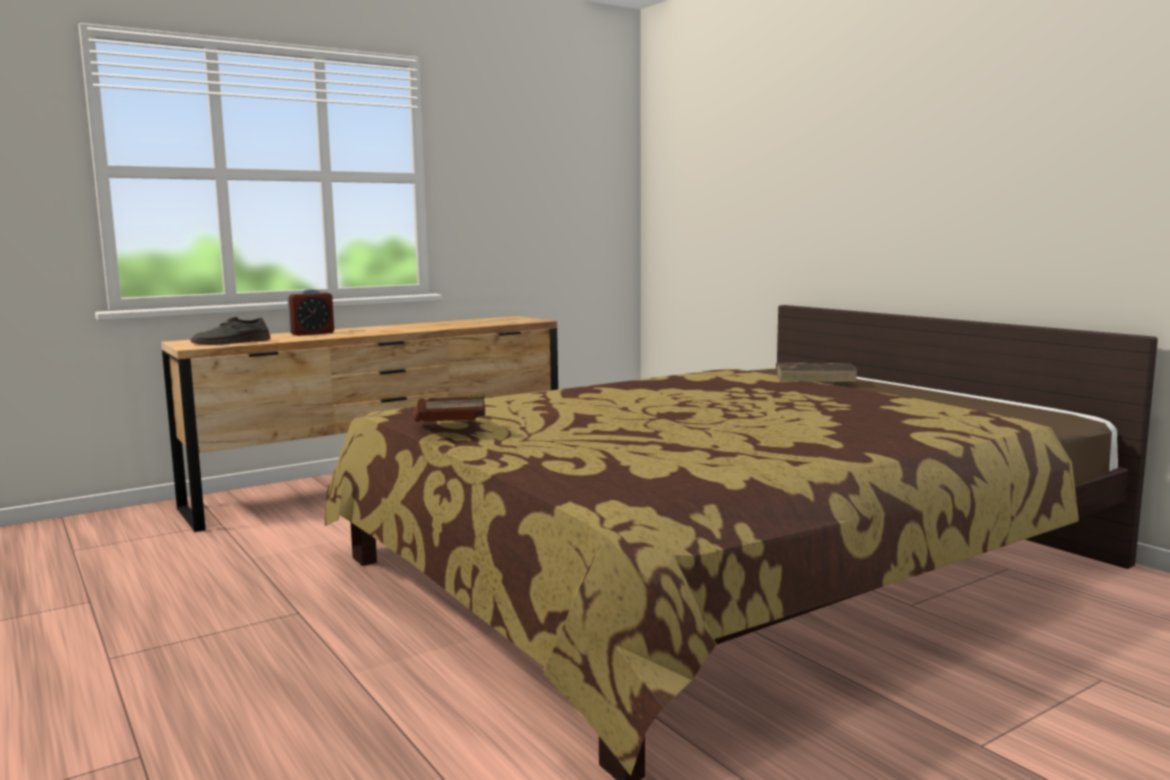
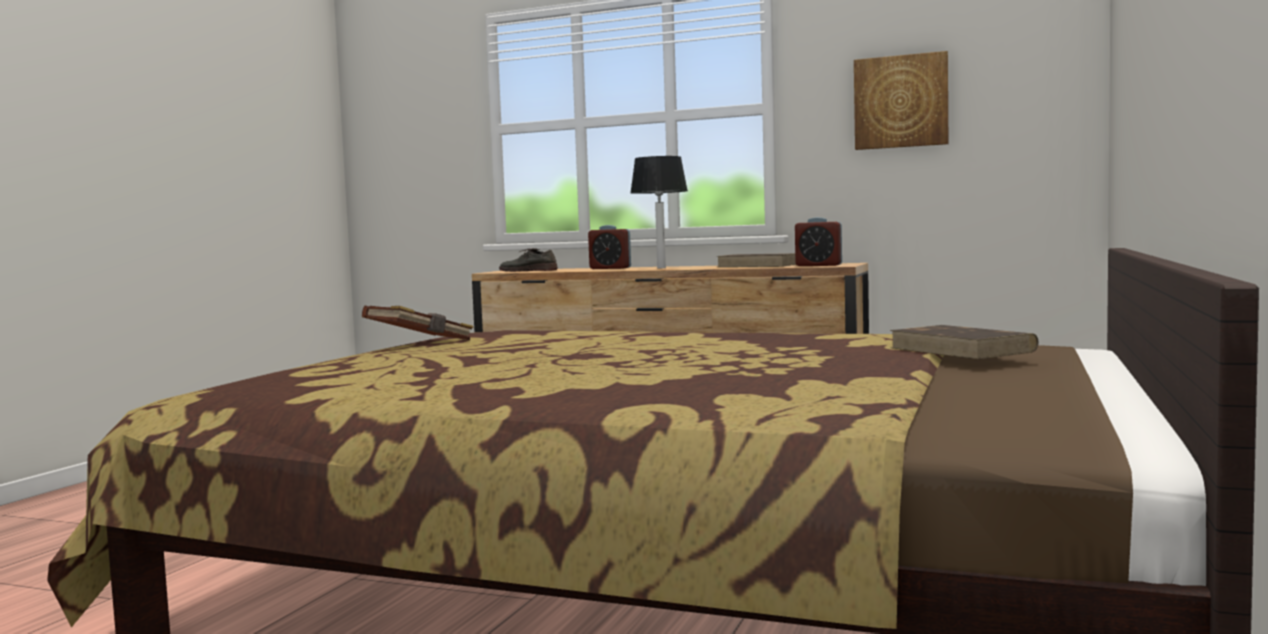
camera: 55 degrees right, 5 degrees down
none -> table lamp [630,156,688,269]
none -> brown book [717,253,796,267]
none -> alarm clock [795,217,842,266]
none -> picture [854,51,948,150]

